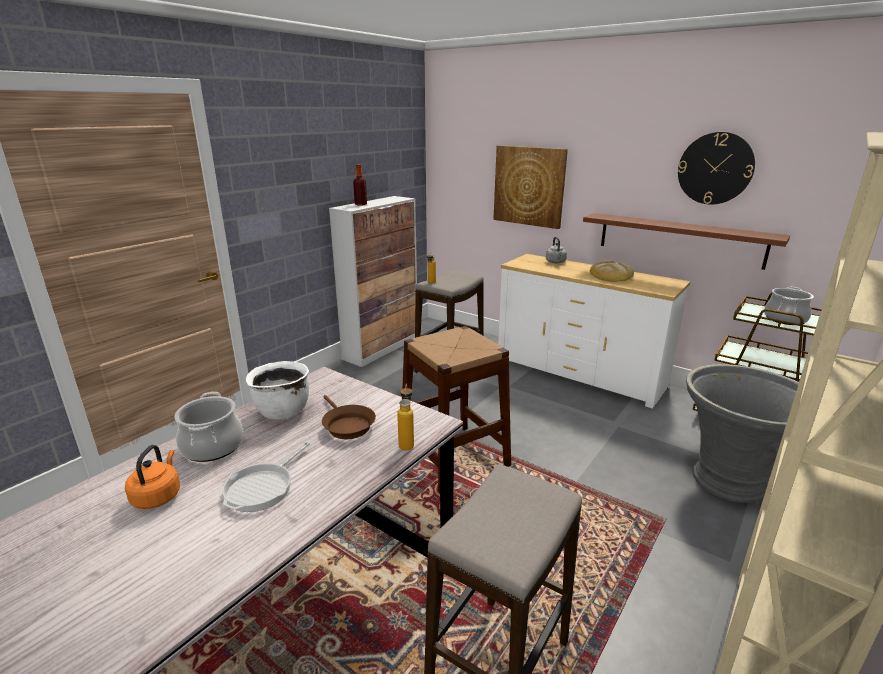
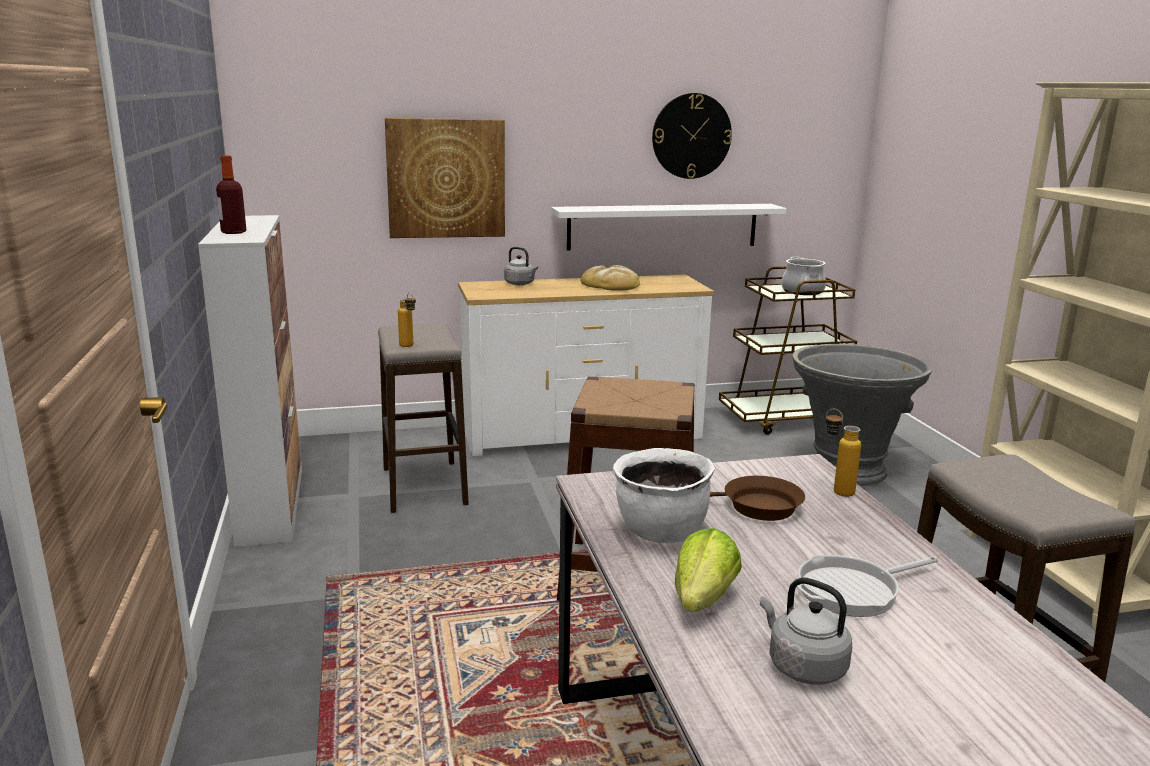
camera: 50 degrees left, 5 degrees down
orange kettle [125,445,180,509] -> grey kettle [760,578,852,685]
cooking pot [174,392,244,462] -> lettuce [675,528,742,612]
frying pan [222,442,310,512] -> frying pan turned 90 degrees clockwise [797,555,938,617]
brown shelf [583,213,790,270] -> white shelf [551,204,787,250]

